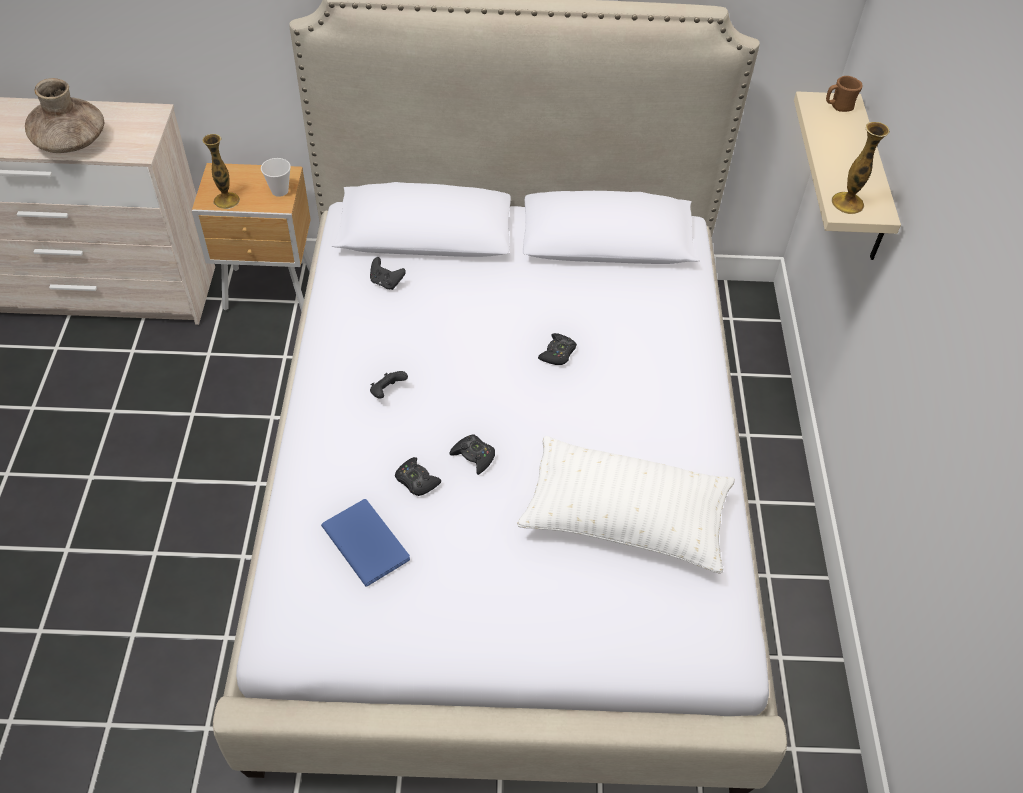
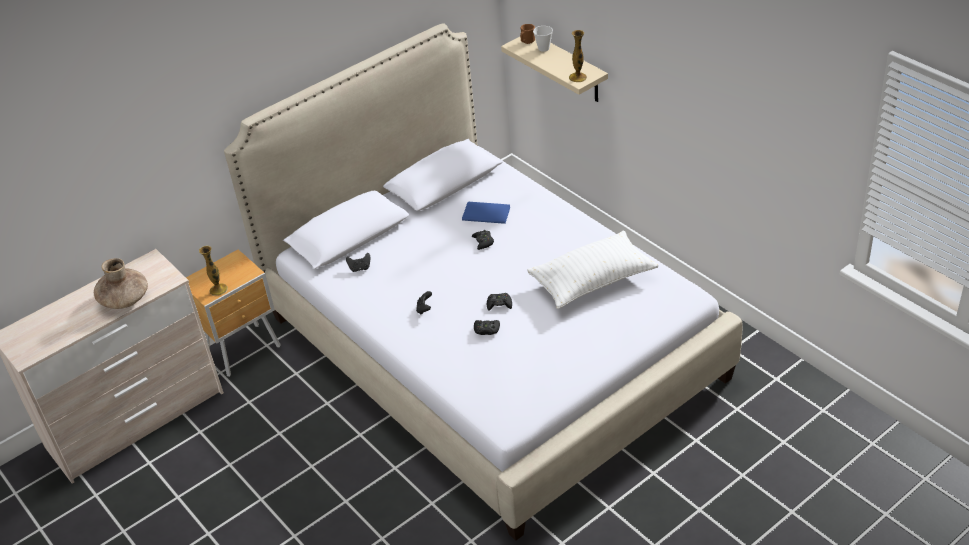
camera: 35 degrees left, 10 degrees down
cup [261,158,291,197] -> cup moved to [533,26,553,52]
blue book [321,499,410,586] -> blue book moved to [462,202,510,224]

